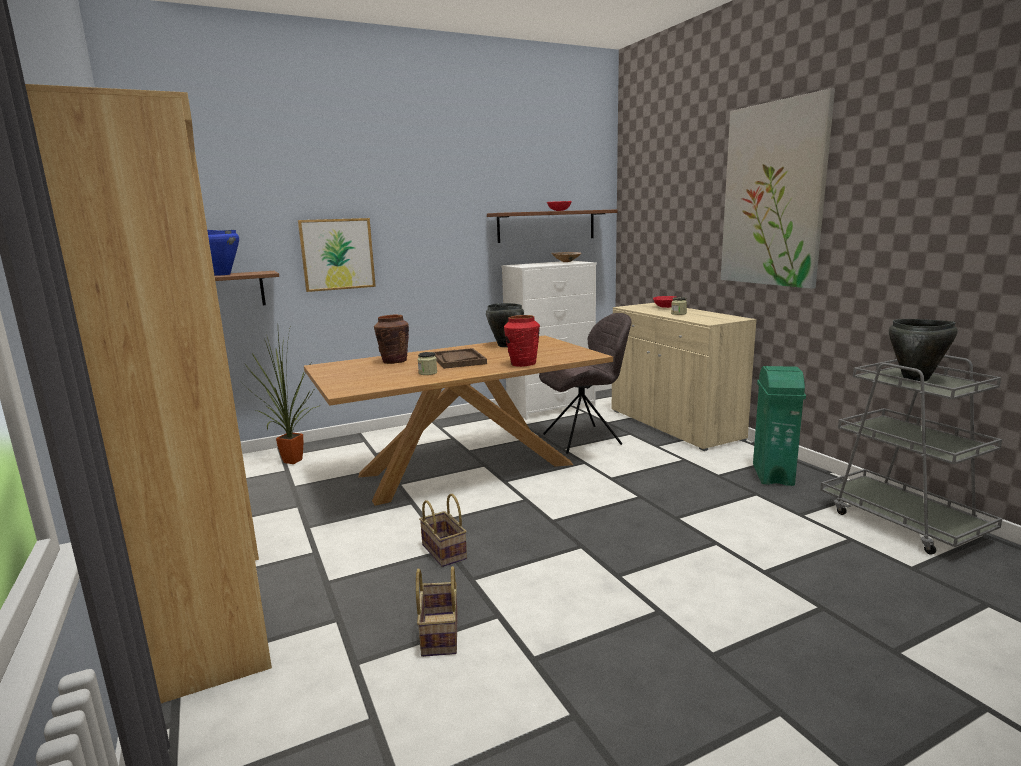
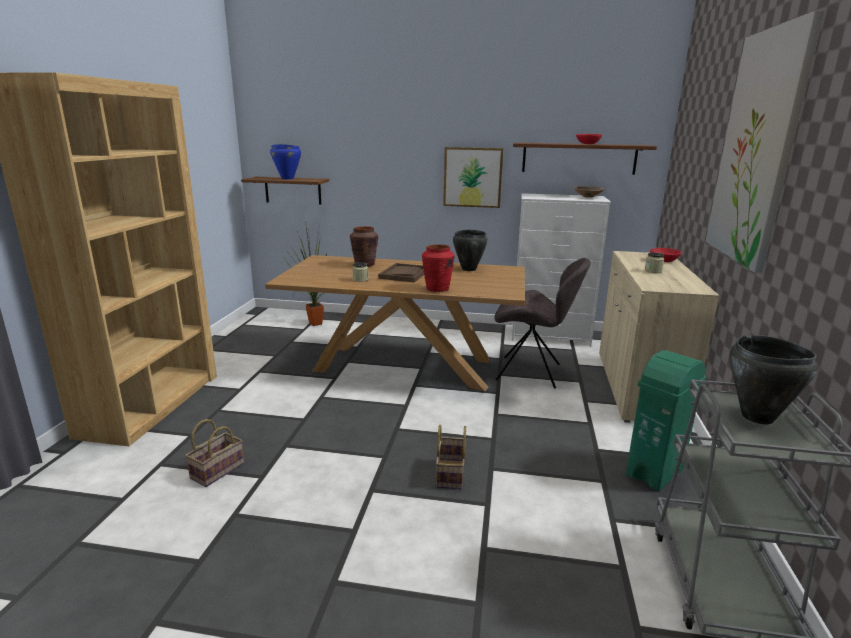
camera: 35 degrees right, 5 degrees up
picture [298,218,376,292] -> picture moved to [443,147,503,208]
basket [419,494,467,567] -> basket moved to [436,424,466,489]

